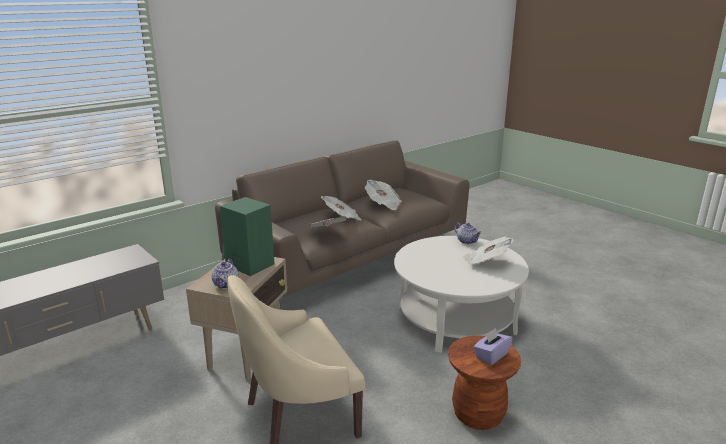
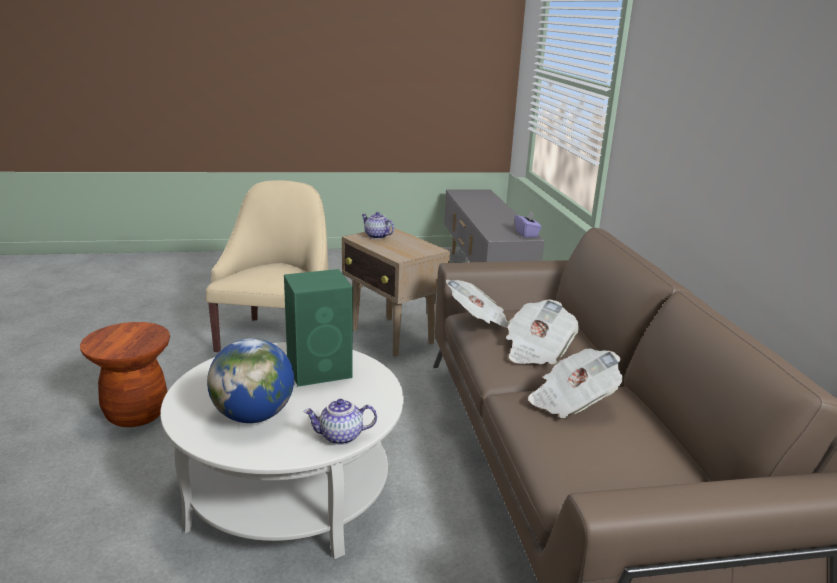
camera: 120 degrees right, 0 degrees up
green speaker [220,197,274,276] -> green speaker moved to [284,269,353,387]
newspaper [464,236,514,266] -> globe [207,338,294,423]
purple tissue box [474,328,513,365] -> purple tissue box moved to [515,210,542,238]

